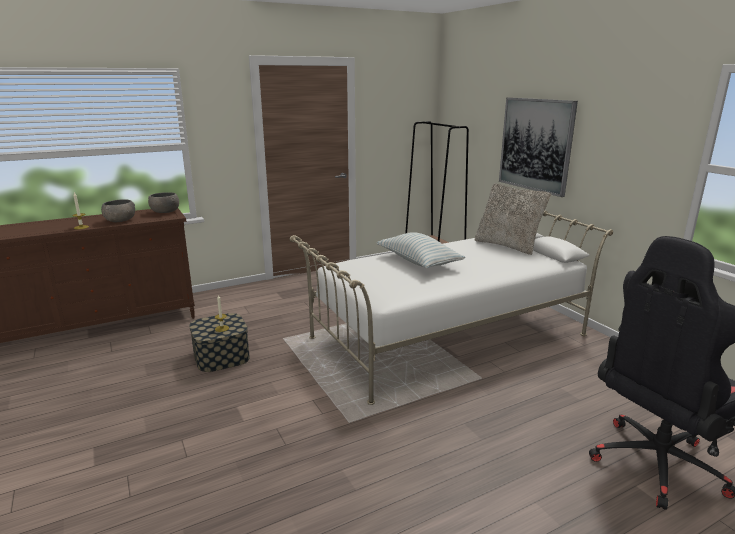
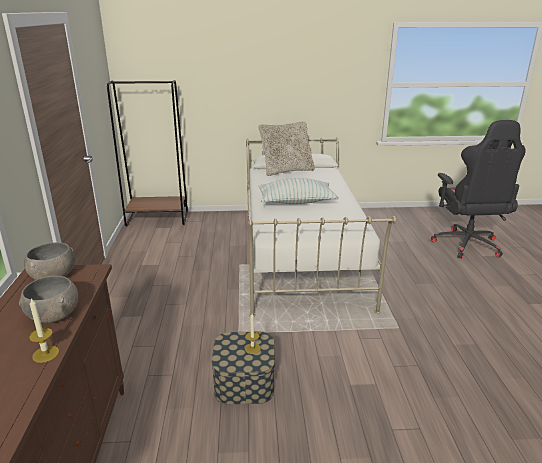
camera: 65 degrees left, 5 degrees up
picture [499,97,578,197] -> none

